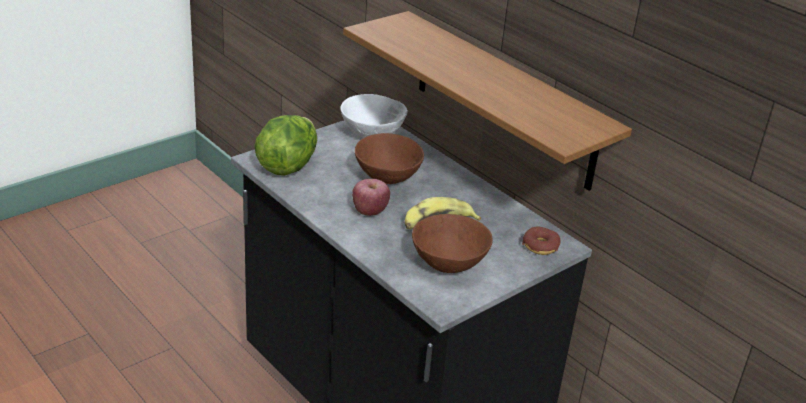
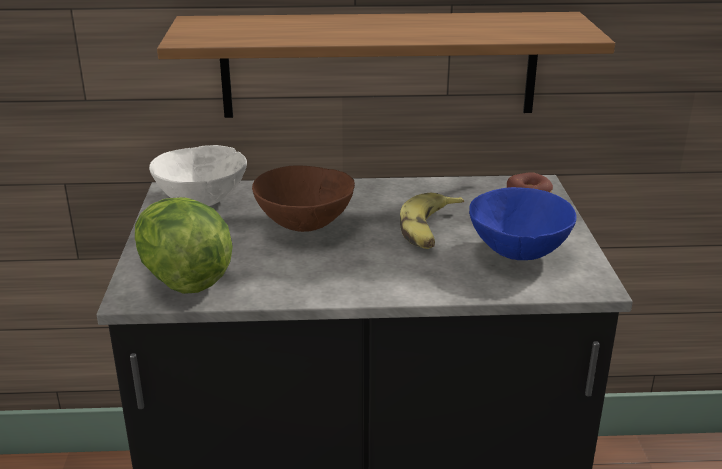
camera: 50 degrees left, 5 degrees down
apple [352,179,390,216] -> none
brown bowl [412,214,493,273] -> blue bowl [469,187,577,260]

